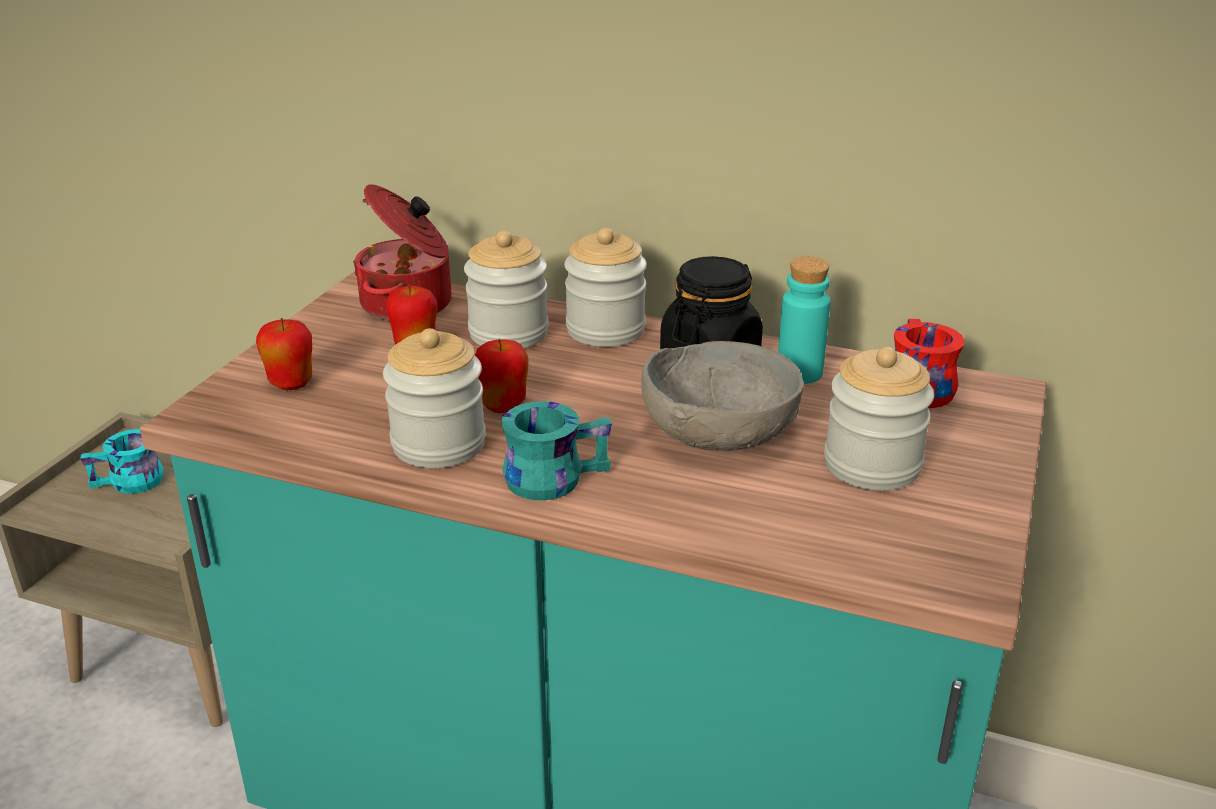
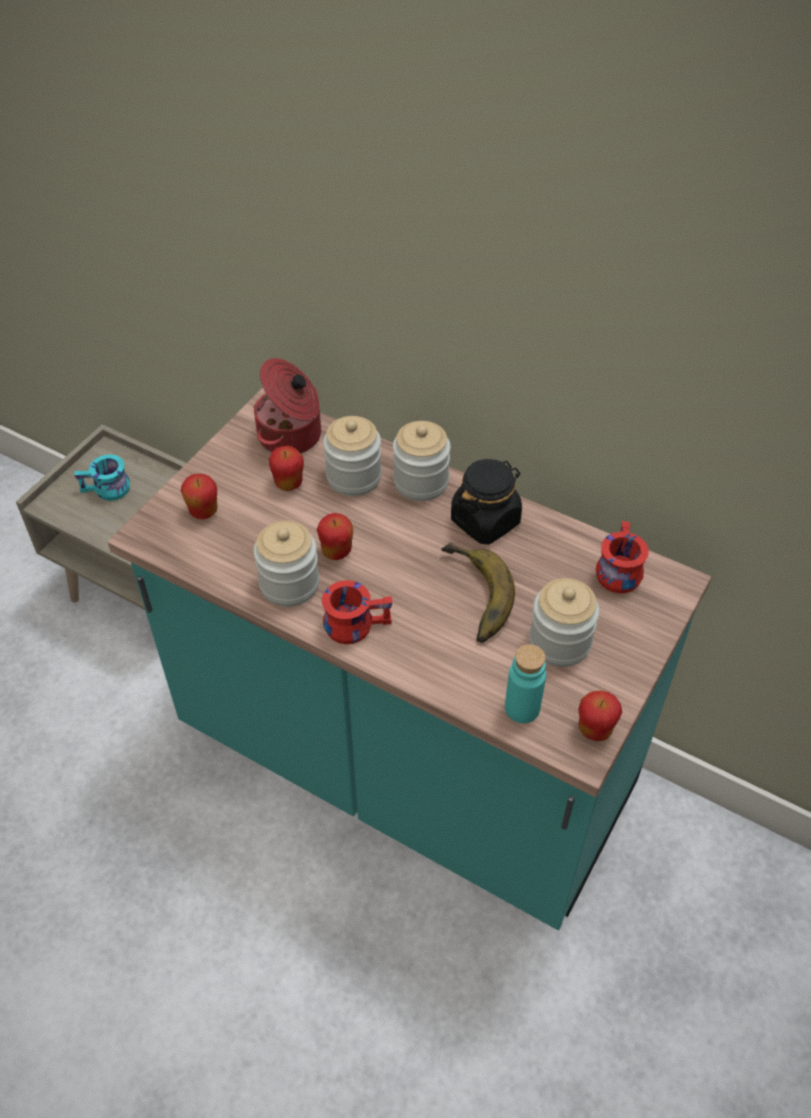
camera: 10 degrees right, 20 degrees up
turquoise mug [501,401,612,500] -> red mug [322,580,392,644]
grey bowl [641,341,803,451] -> banana [442,543,515,643]
turquoise bottle [778,257,830,384] -> turquoise bottle moved to [505,644,546,723]
none -> apple [578,691,622,741]

